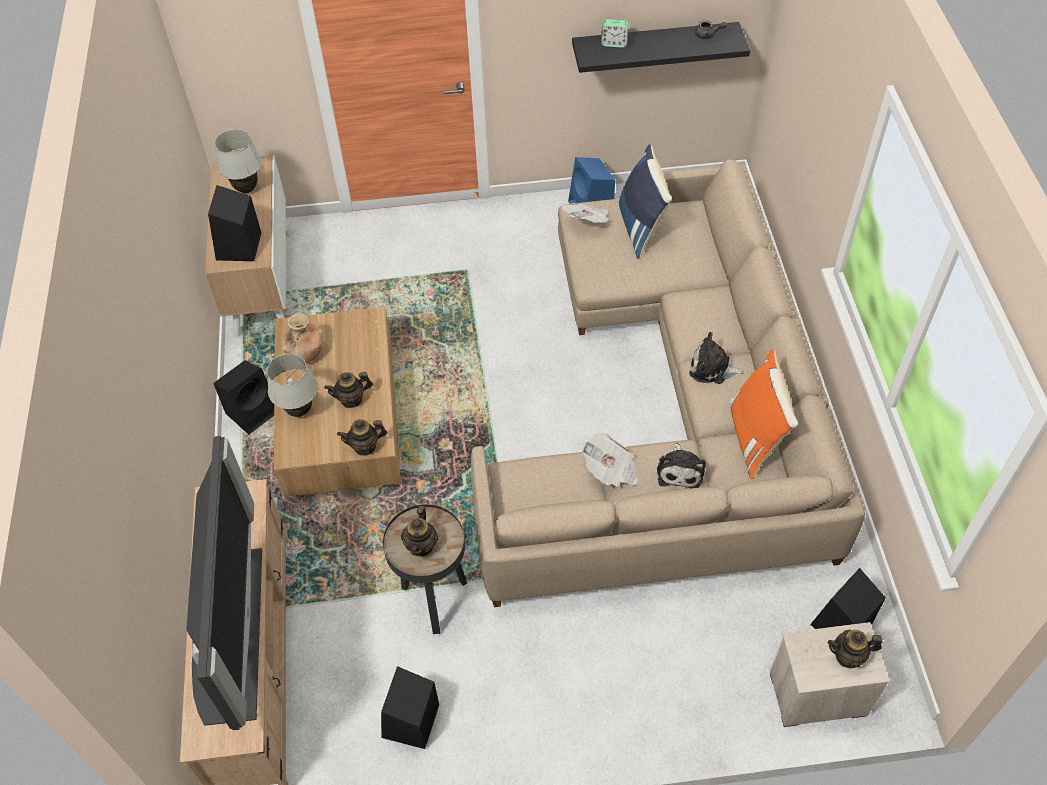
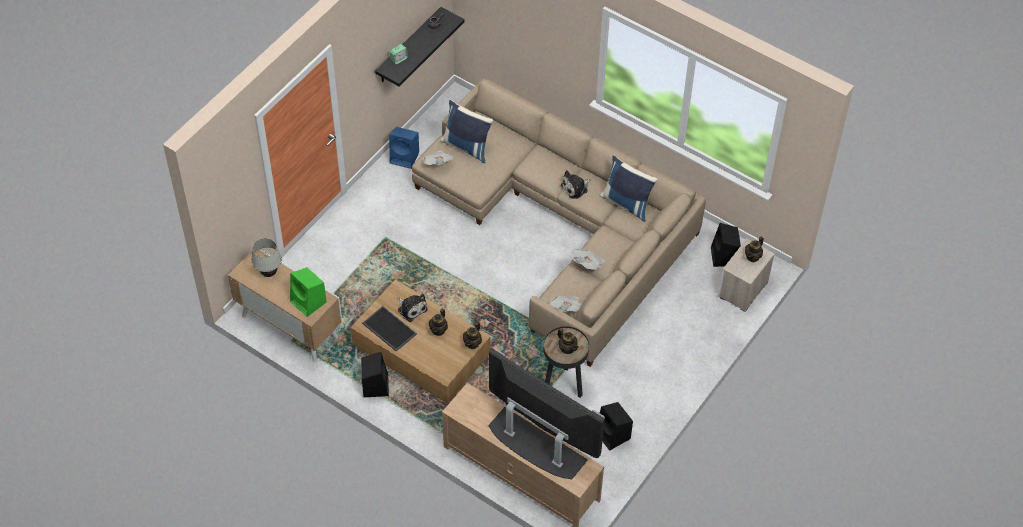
camera: 50 degrees left, 0 degrees up
black speaker [208,185,261,261] -> green speaker [290,267,327,317]
white table lamp [267,354,318,417] -> none
brown vase [282,313,323,364] -> tray [362,306,417,352]
plush toy [657,442,706,488] -> plush toy moved to [397,294,428,322]
orange pillow [729,349,798,479] -> blue pillow [600,155,657,222]
none -> newspaper [550,295,582,312]

